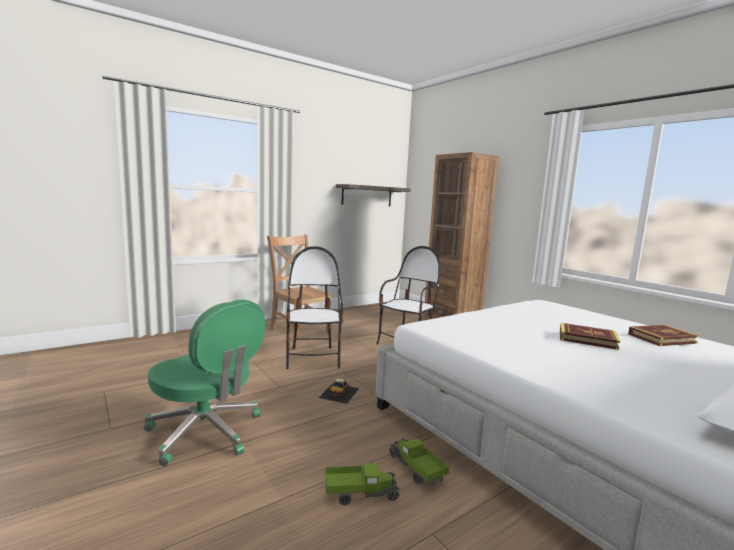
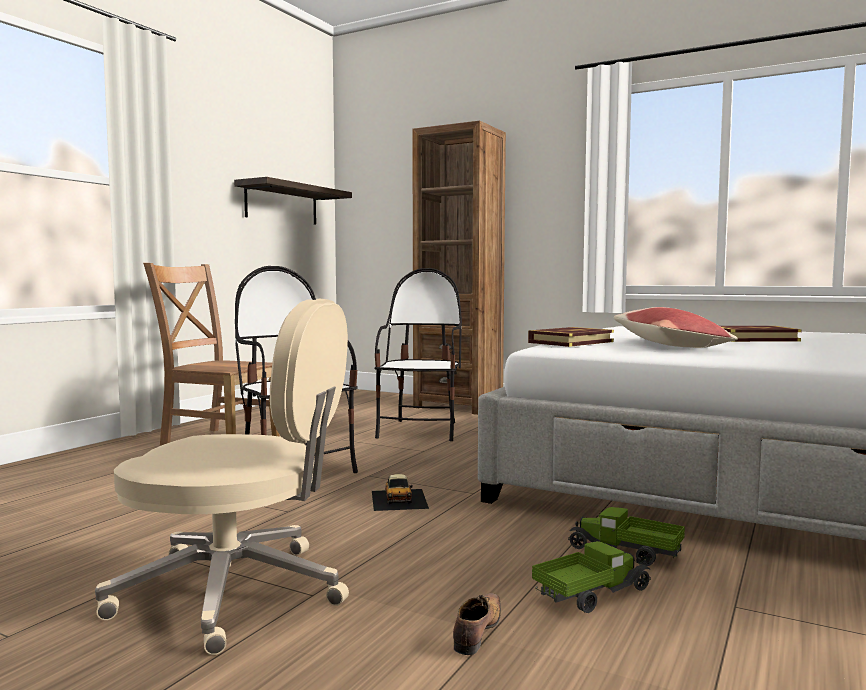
camera: 25 degrees left, 5 degrees down
green office chair [144,299,265,466] -> beige office chair [95,299,349,655]
book [628,325,699,346] -> book moved to [528,327,614,347]
none -> shoe [453,593,501,655]
none -> pillow [614,307,738,348]

